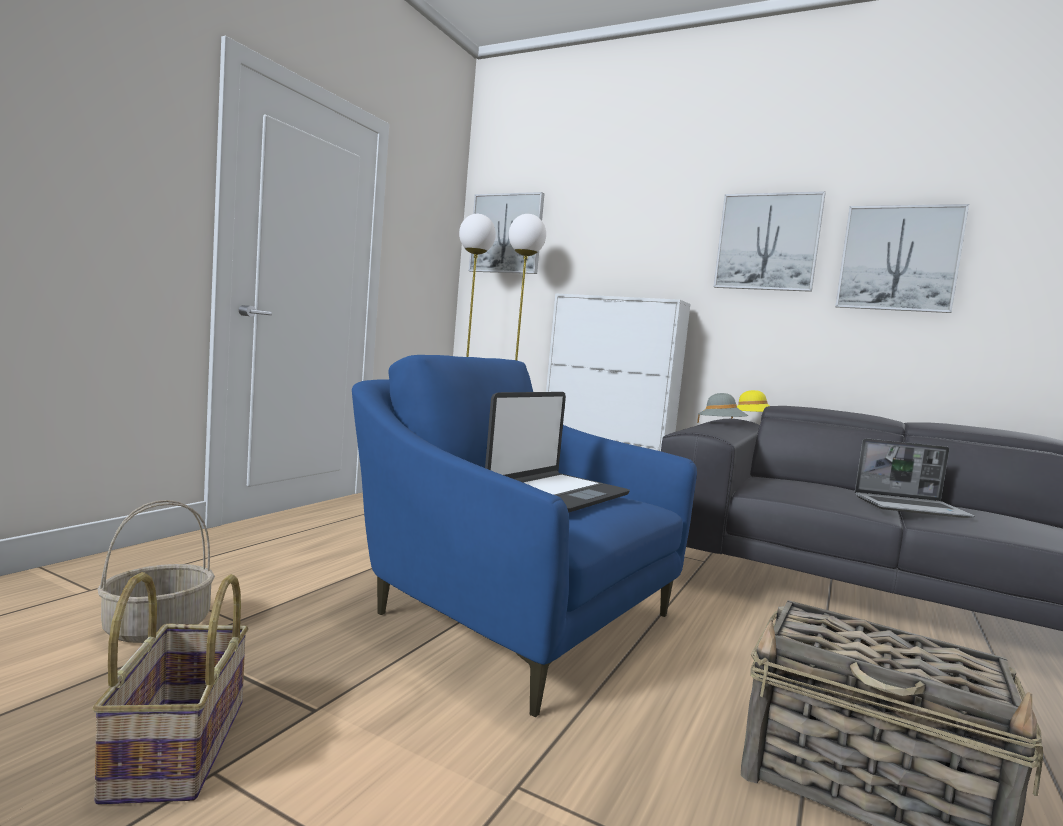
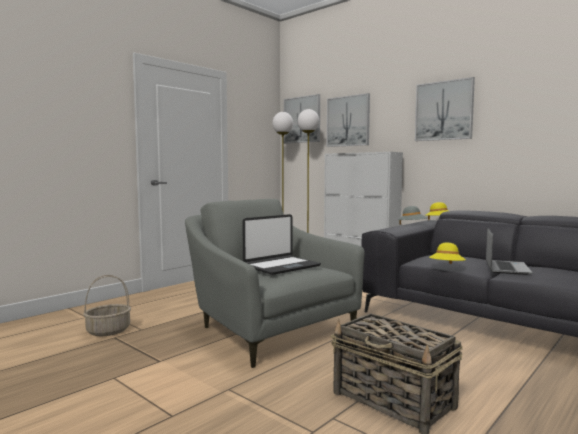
camera: 15 degrees right, 0 degrees up
basket [92,572,249,805] -> none
blue armchair [352,355,697,717] -> grey armchair [185,199,365,368]
picture [835,204,969,313] -> picture moved to [327,93,370,147]
laptop [855,438,975,518] -> laptop turned 90 degrees counterclockwise [486,228,533,275]
none -> yellow hat [429,242,466,264]

